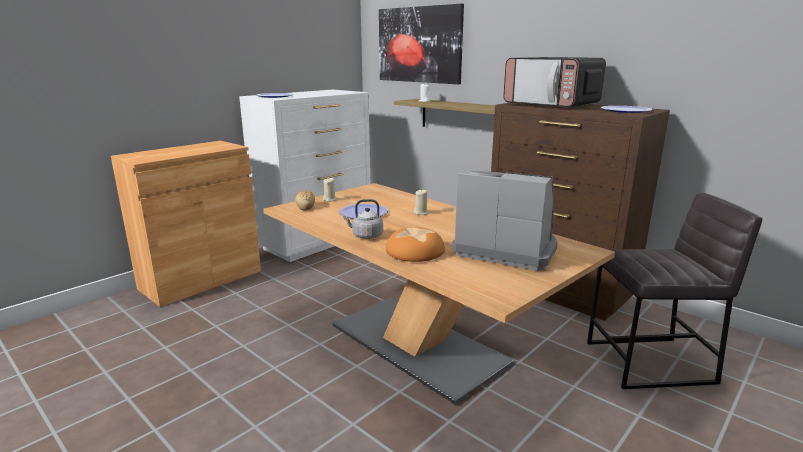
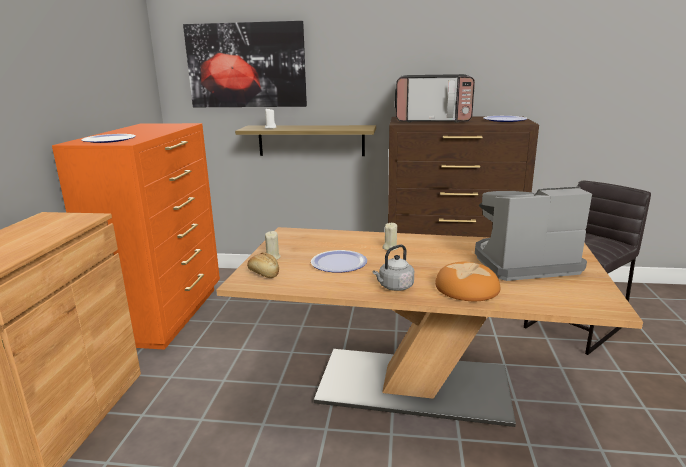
camera: 35 degrees left, 0 degrees up
white dresser [239,90,370,262] -> orange dresser [52,123,220,350]

